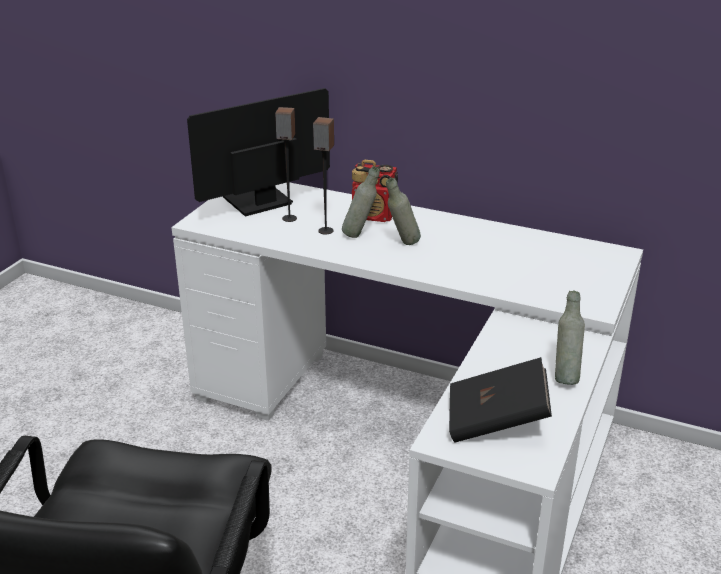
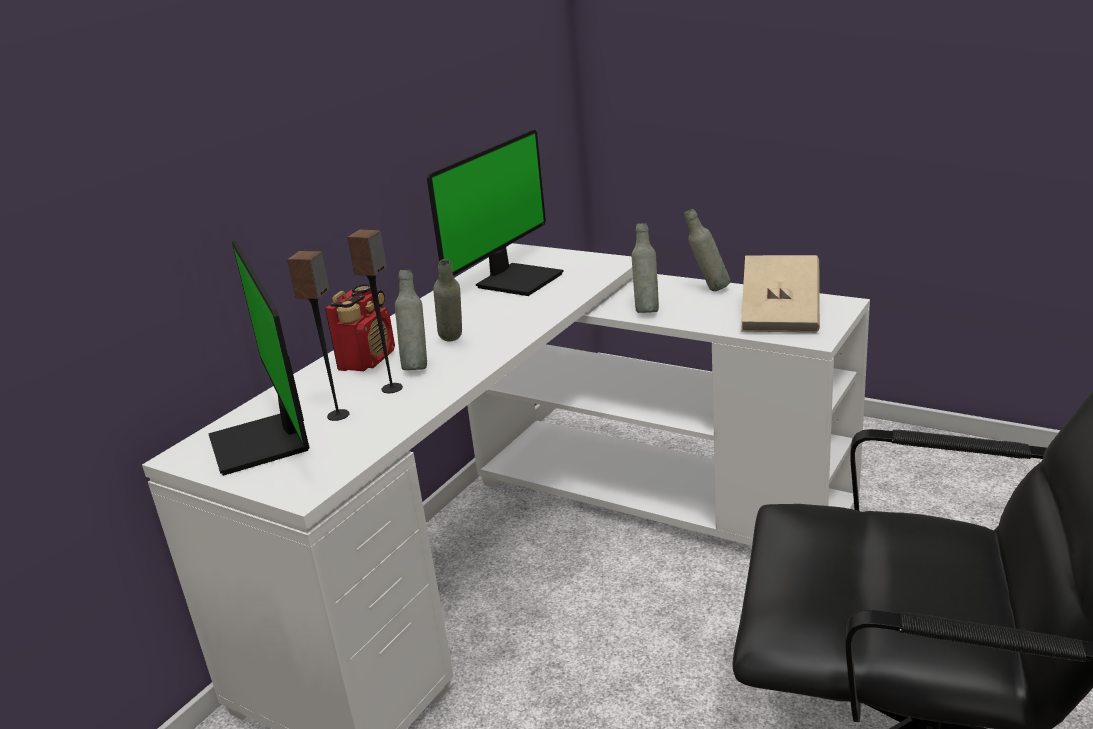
camera: 80 degrees left, 5 degrees down
black book [449,357,552,443] -> beige book [741,255,820,333]
none -> monitor [427,130,564,296]
none -> grey bottle [632,223,659,313]

